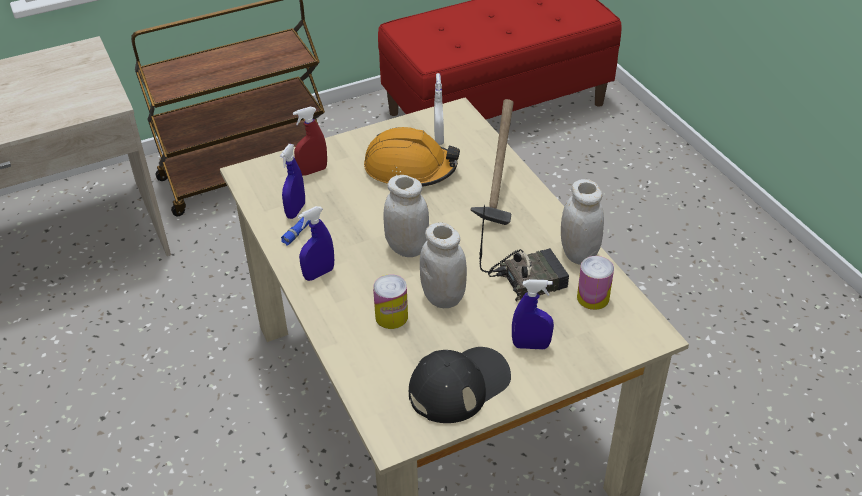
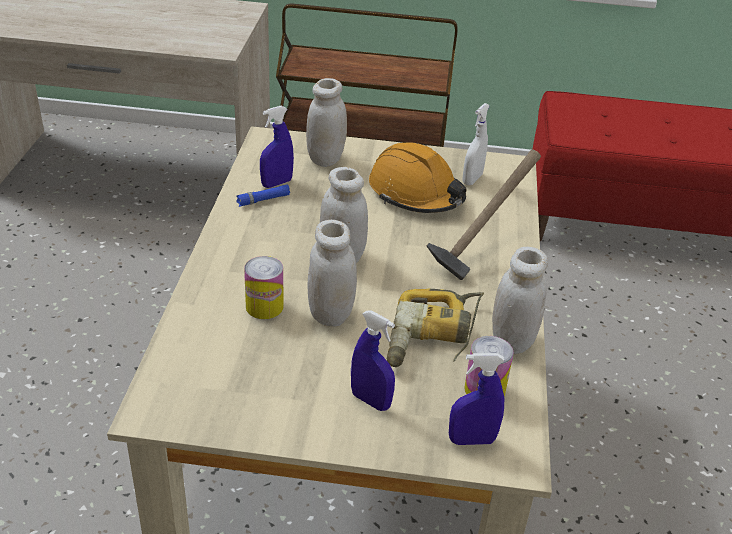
camera: 30 degrees right, 5 degrees down
red spray bottle [293,107,327,176] -> white jar [306,78,347,167]
blue spray bottle [298,206,334,281] -> blue spray bottle moved to [449,353,504,445]
black cap [409,347,511,423] -> none
radio [479,205,569,302] -> power drill [387,289,484,367]

